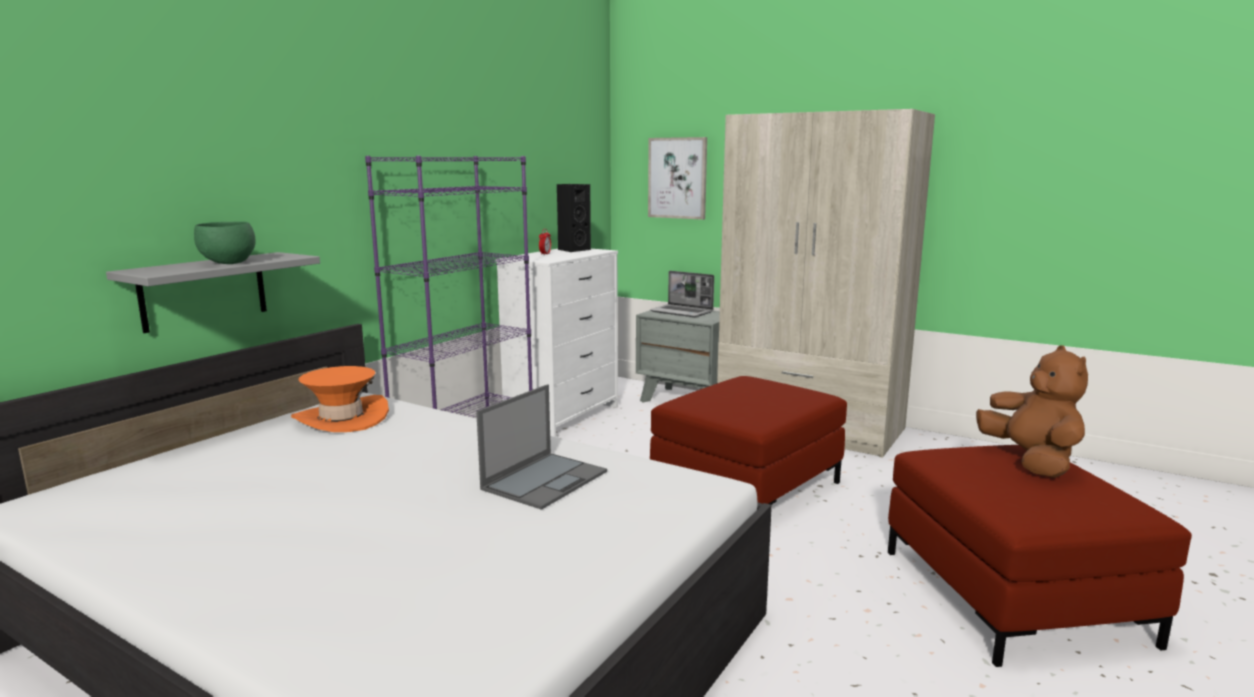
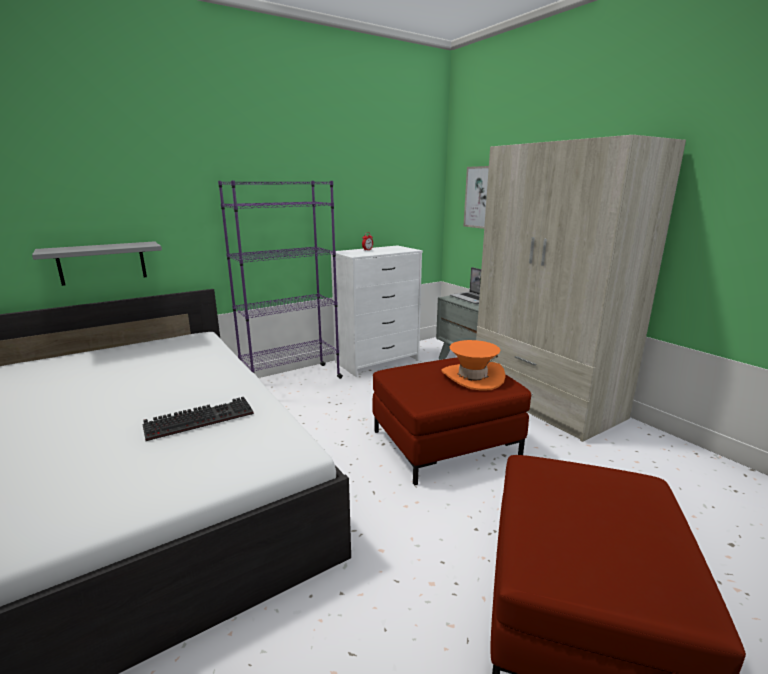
camera: 25 degrees right, 5 degrees up
green bowl [194,221,256,264] -> none
orange hat [291,366,389,432] -> orange hat moved to [441,340,506,391]
laptop [476,384,607,510] -> keyboard [142,397,254,441]
black speaker [557,184,591,252] -> none
brown plush toy [976,345,1088,478] -> none

